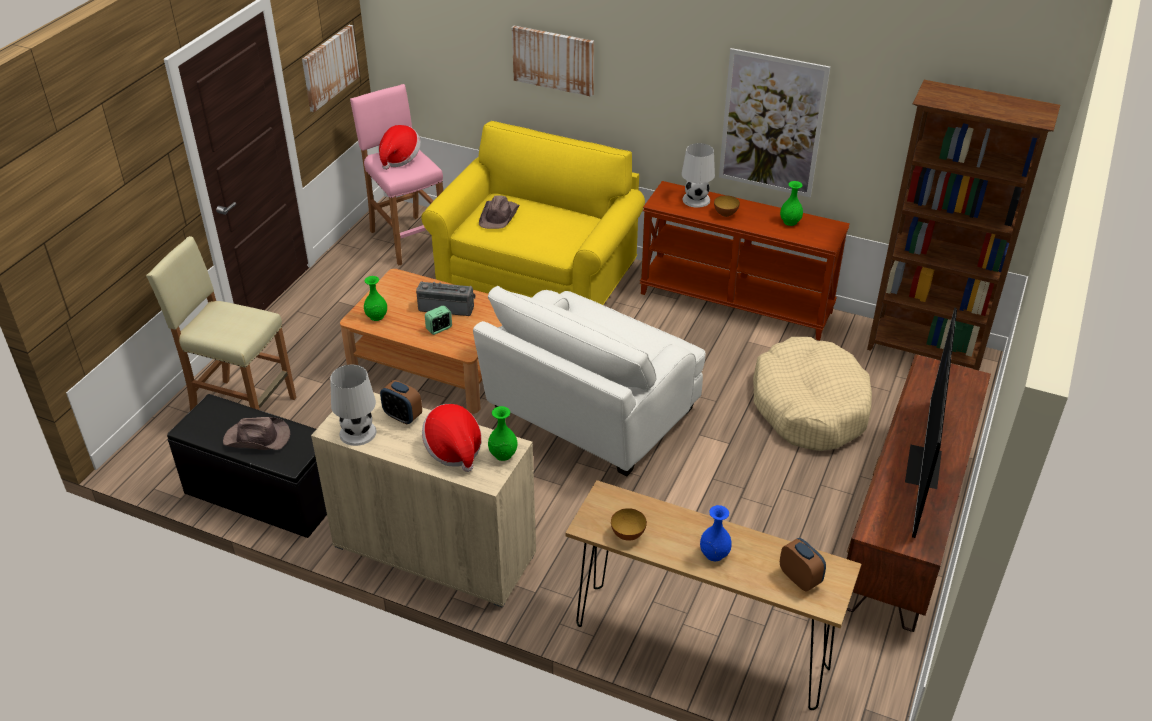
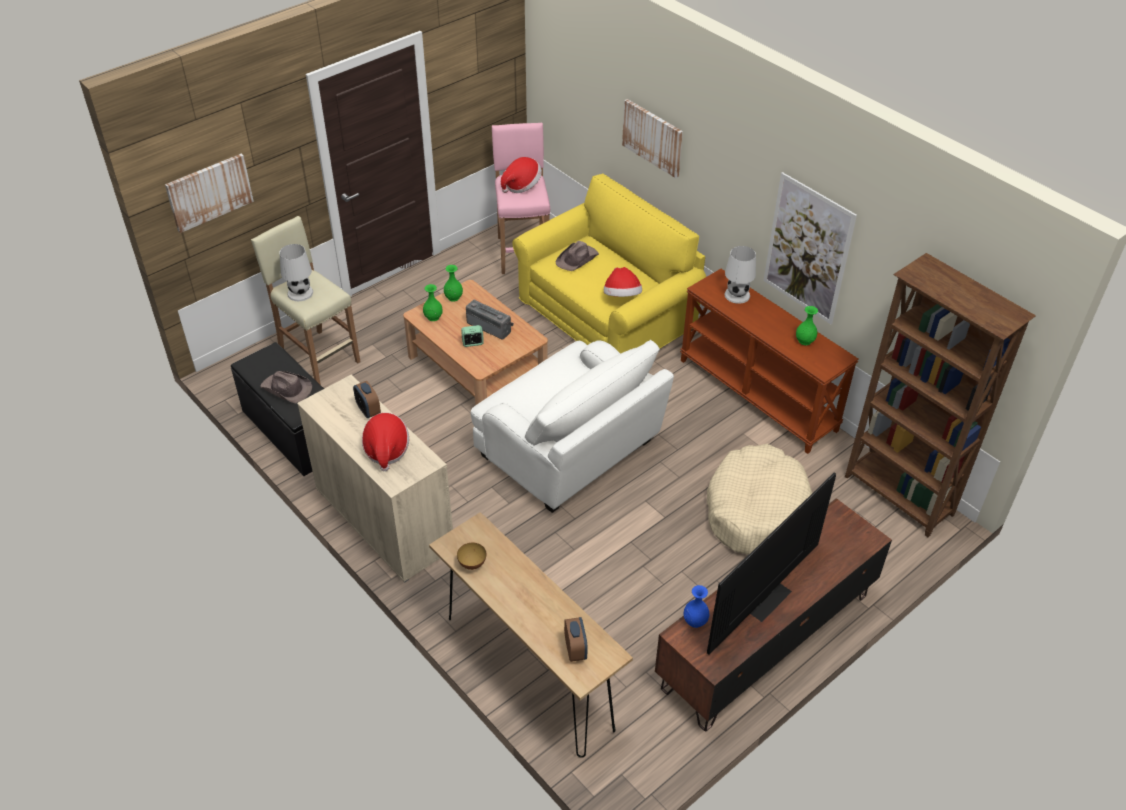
camera: 25 degrees right, 5 degrees up
picture [302,25,360,112] -> picture moved to [165,154,254,233]
white table lamp [330,364,377,446] -> white table lamp moved to [279,244,313,301]
white armchair [473,286,706,477] -> white armchair turned 105 degrees counterclockwise [471,340,674,513]
green vase [488,406,518,461] -> green vase moved to [444,265,463,302]
blue vase [700,505,732,561] -> blue vase moved to [684,585,709,628]
bowl [714,195,740,217] -> none
none -> hat [604,267,642,297]

